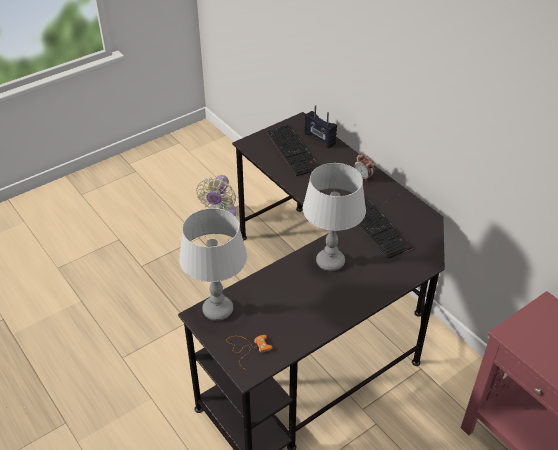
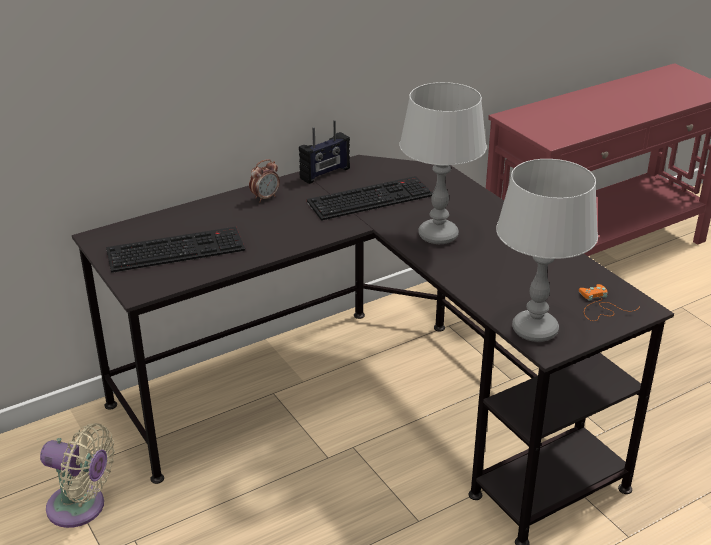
camera: 85 degrees left, 10 degrees down
radio [305,105,337,148] -> radio moved to [299,120,350,184]

